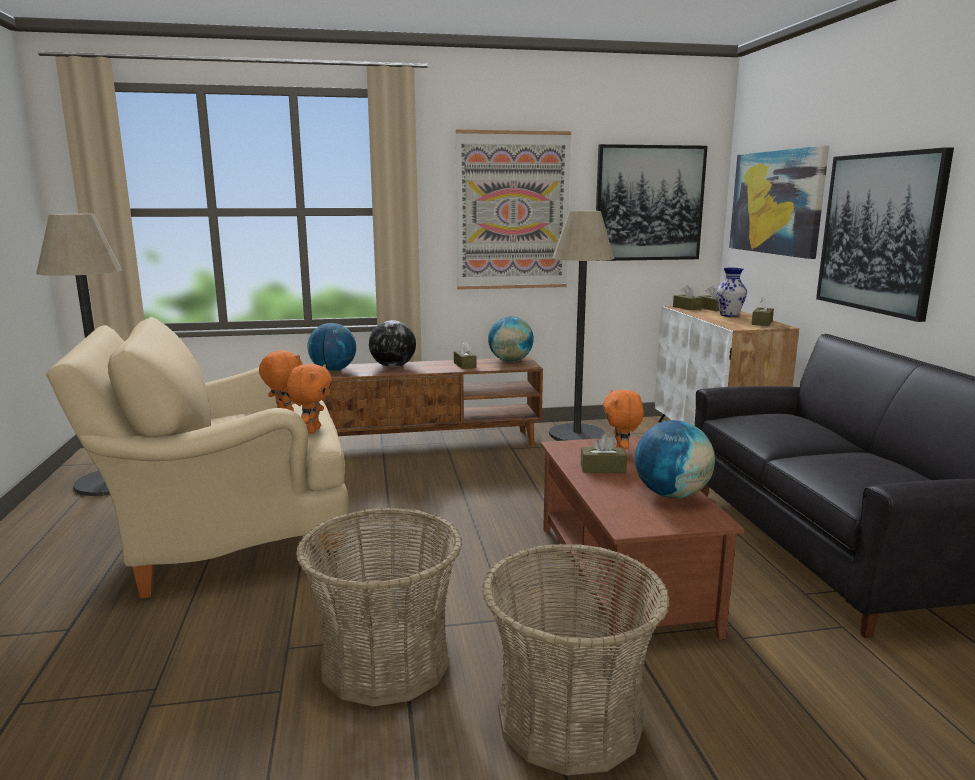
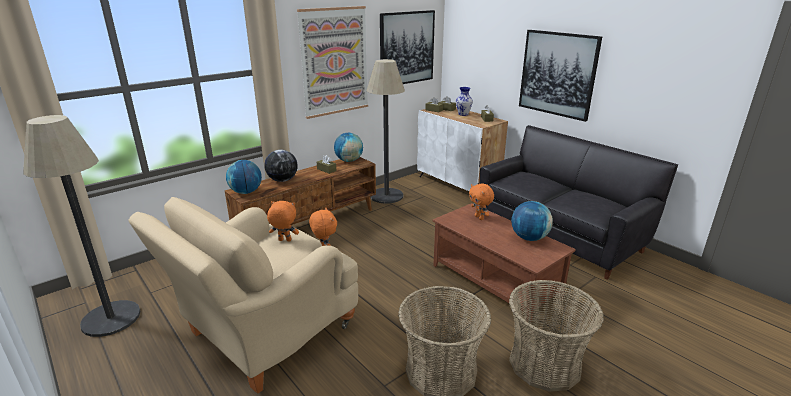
camera: 30 degrees left, 10 degrees up
brown tissue box [581,434,627,473] -> none
picture [729,145,829,259] -> none

